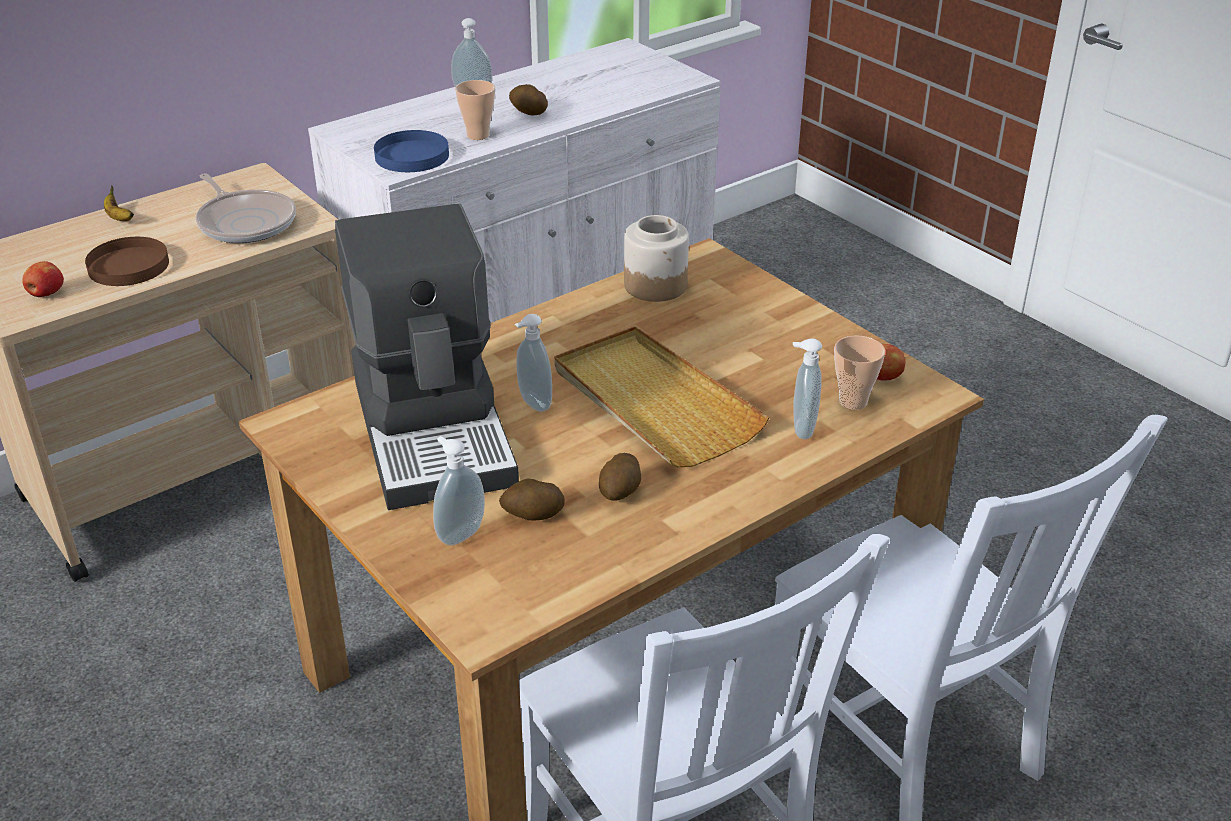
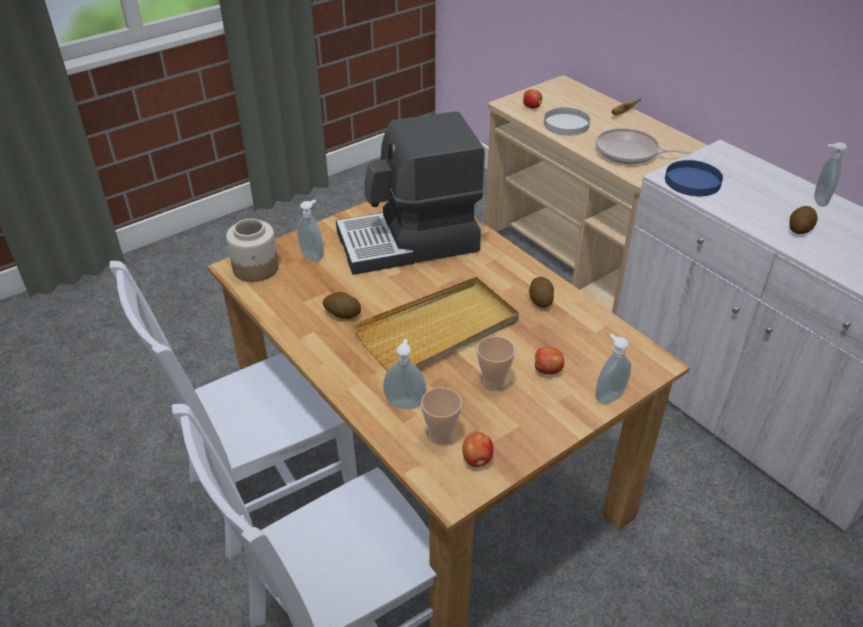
camera: 90 degrees right, 5 degrees up
brown plate [85,237,169,286] -> white plate [544,108,590,136]
frying pan [195,173,296,243] -> frying pan turned 60 degrees clockwise [596,128,693,164]
cup [455,80,495,140] -> cup moved to [477,336,515,391]
potato [499,479,565,520] -> potato moved to [529,277,554,308]
soap dispenser [515,314,552,412] -> soap dispenser moved to [595,334,631,404]
jar [624,215,689,302] -> jar moved to [226,219,279,282]
none -> apple [535,347,564,375]

